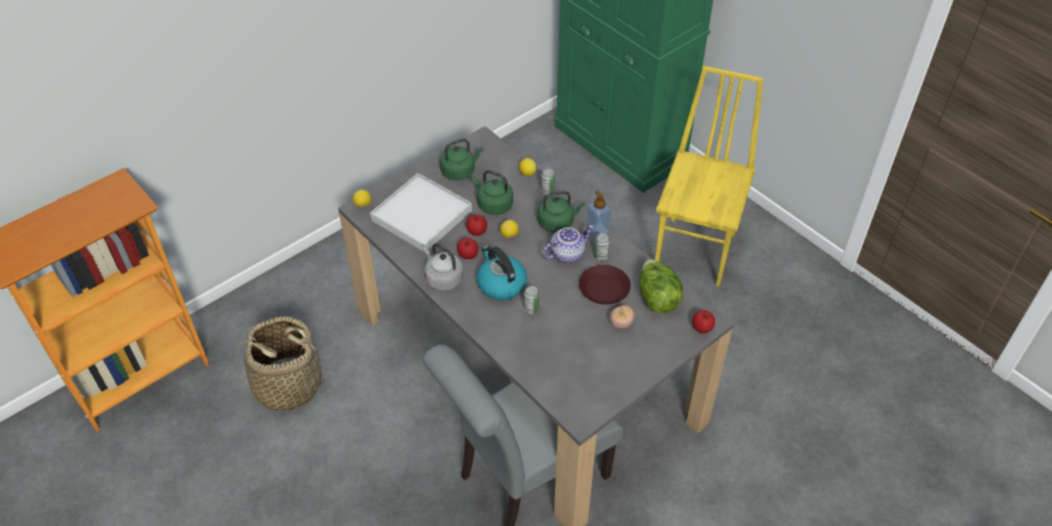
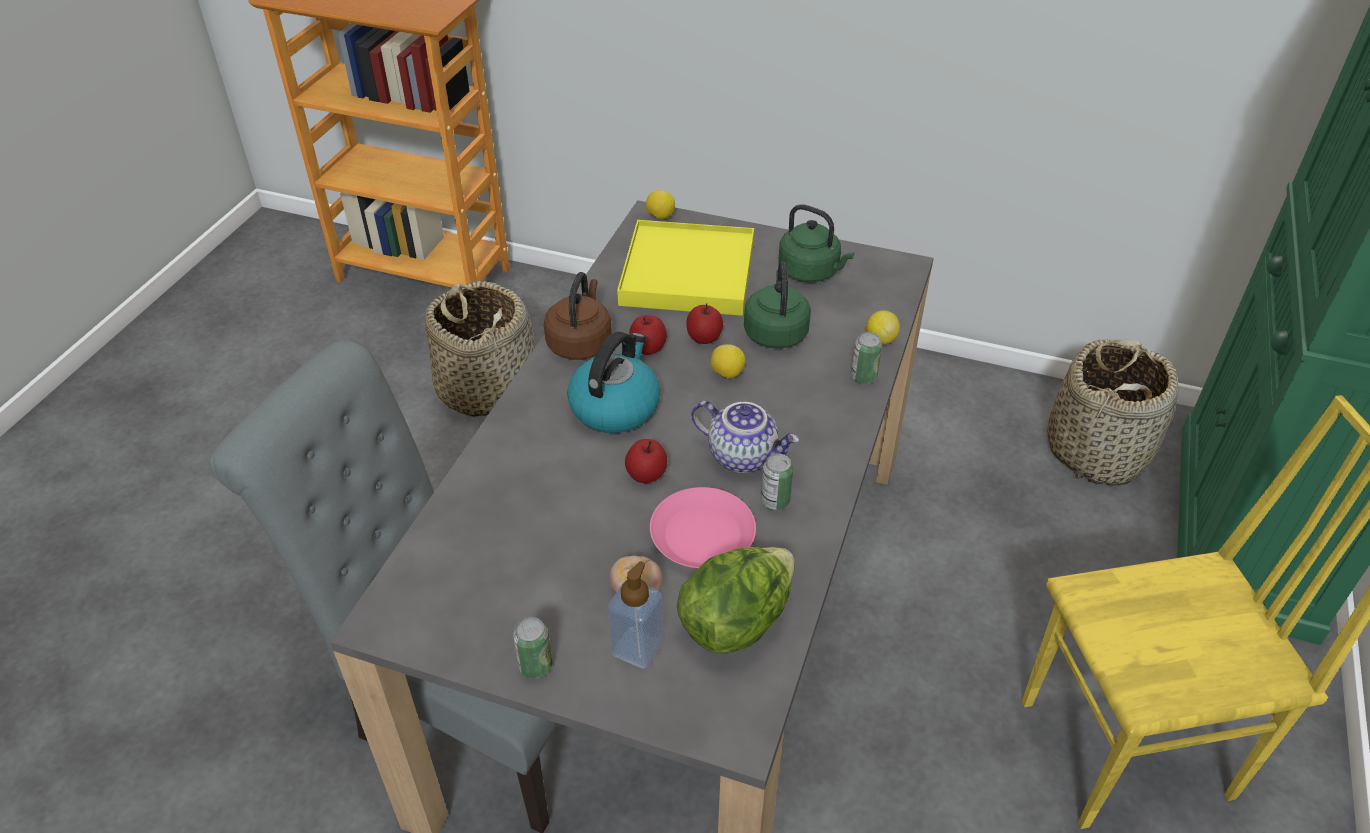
camera: 60 degrees right, 5 degrees down
white tray [370,173,472,252] -> yellow tray [617,220,754,316]
grey kettle [423,243,464,291] -> brown kettle [544,272,612,360]
can [524,286,539,314] -> can moved to [513,617,553,679]
green kettle [537,191,585,233] -> none
brown plate [579,265,631,305] -> pink plate [650,487,756,568]
soap dispenser [587,191,611,238] -> soap dispenser moved to [608,561,664,669]
apple [692,310,715,334] -> apple moved to [625,439,667,483]
none -> basket [1047,339,1179,486]

